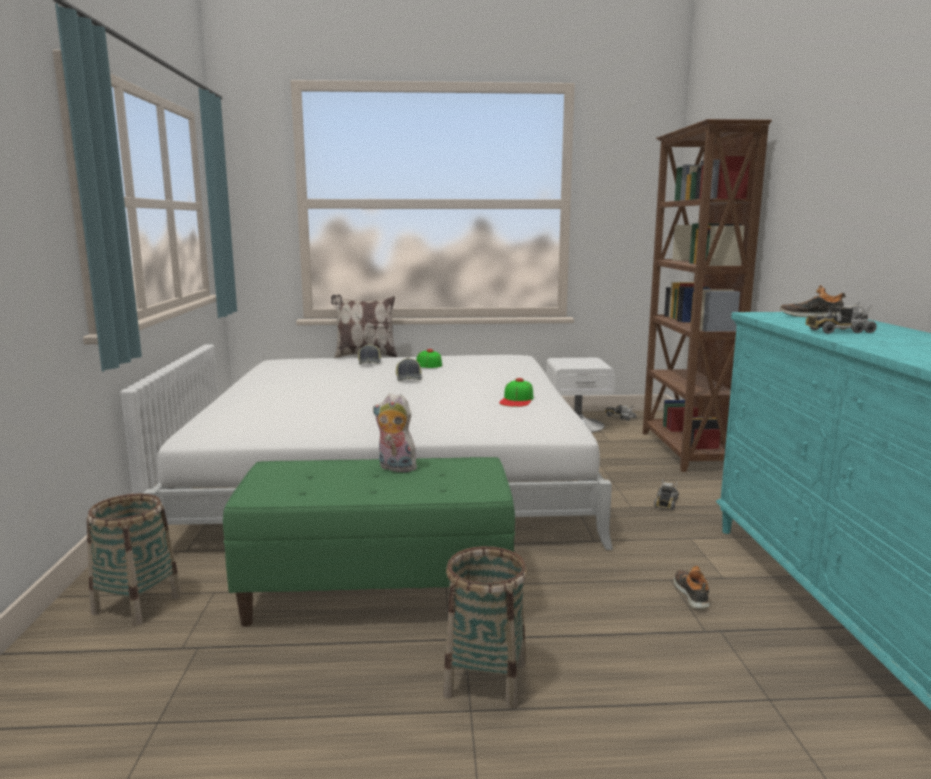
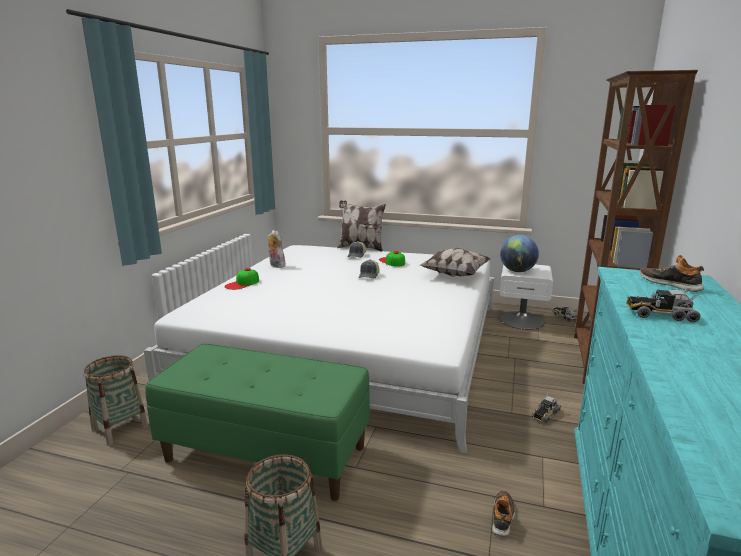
camera: 20 degrees right, 5 degrees up
plush toy [373,393,417,472] -> plush toy moved to [268,230,287,268]
cap [499,378,533,407] -> cap moved to [225,268,259,290]
none -> pillow [420,247,490,277]
none -> globe [500,235,539,272]

